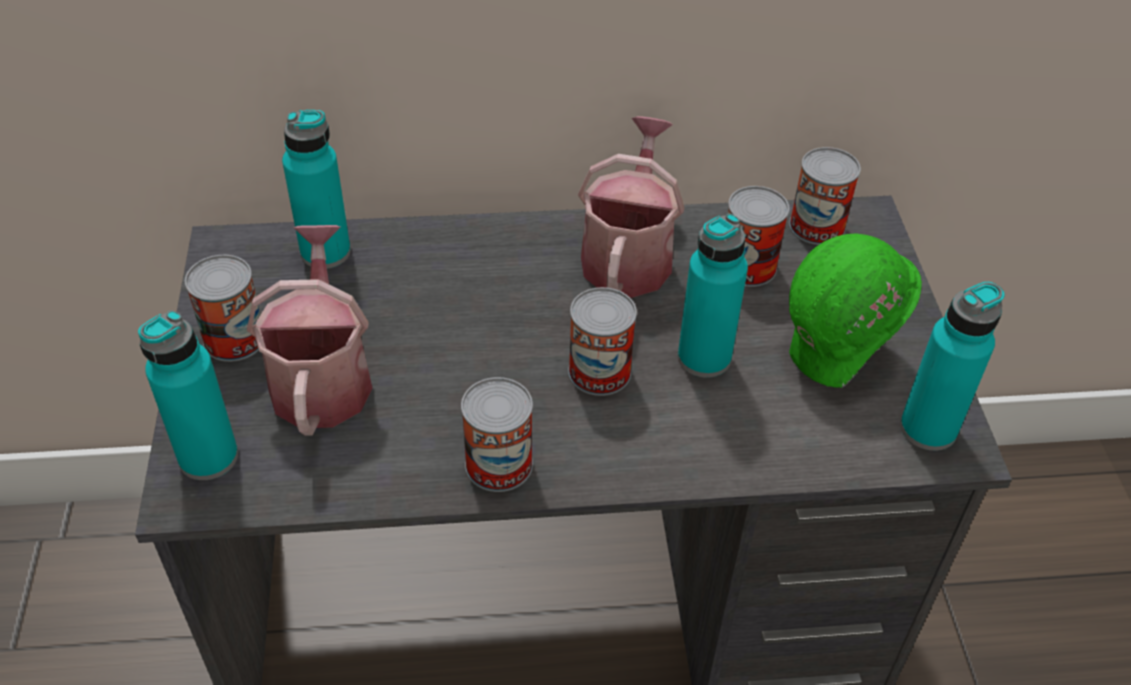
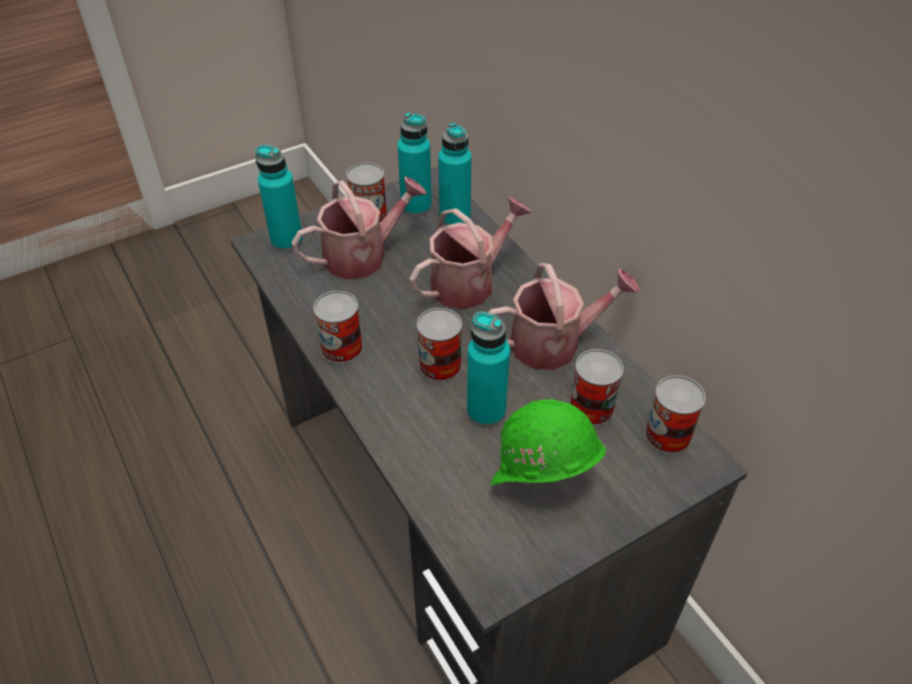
camera: 65 degrees right, 0 degrees up
turquoise bottle [900,282,1005,451] -> turquoise bottle moved to [397,112,432,216]
none -> watering can [409,197,532,309]

